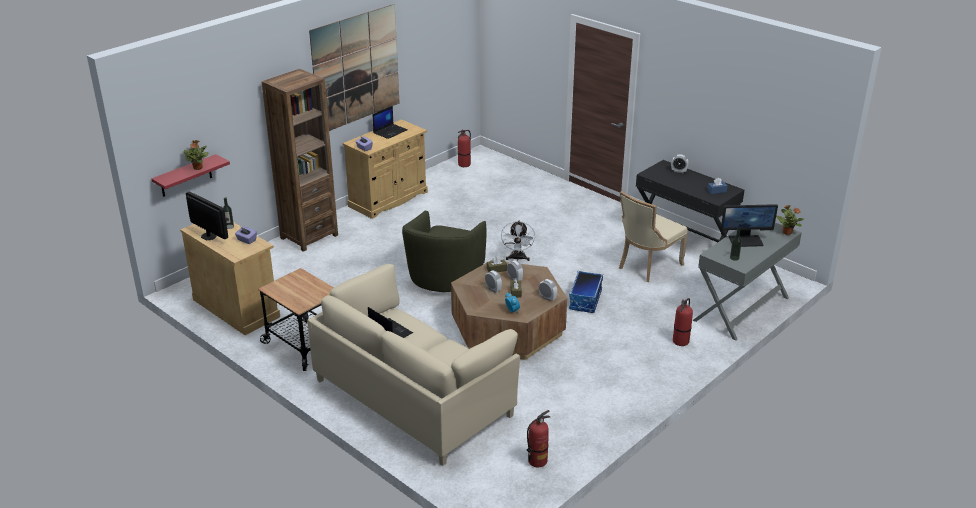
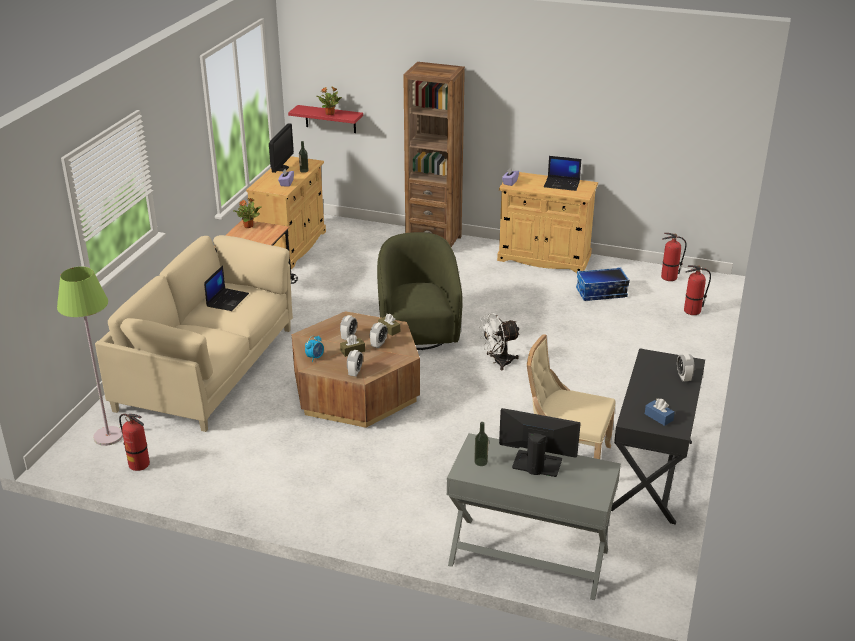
camera: 65 degrees right, 0 degrees up
picture [309,4,399,131] -> none
green armchair [402,211,486,292] -> green armchair turned 90 degrees clockwise [377,232,463,350]
storage box [569,271,603,313] -> storage box moved to [576,267,630,301]
fire extinguisher [673,298,693,346] -> fire extinguisher moved to [684,265,711,315]
monitor [721,204,778,247] -> monitor turned 135 degrees clockwise [499,408,581,477]
potted plant [776,205,804,235] -> potted plant moved to [233,198,262,228]
none -> green floor lamp [57,267,123,446]

